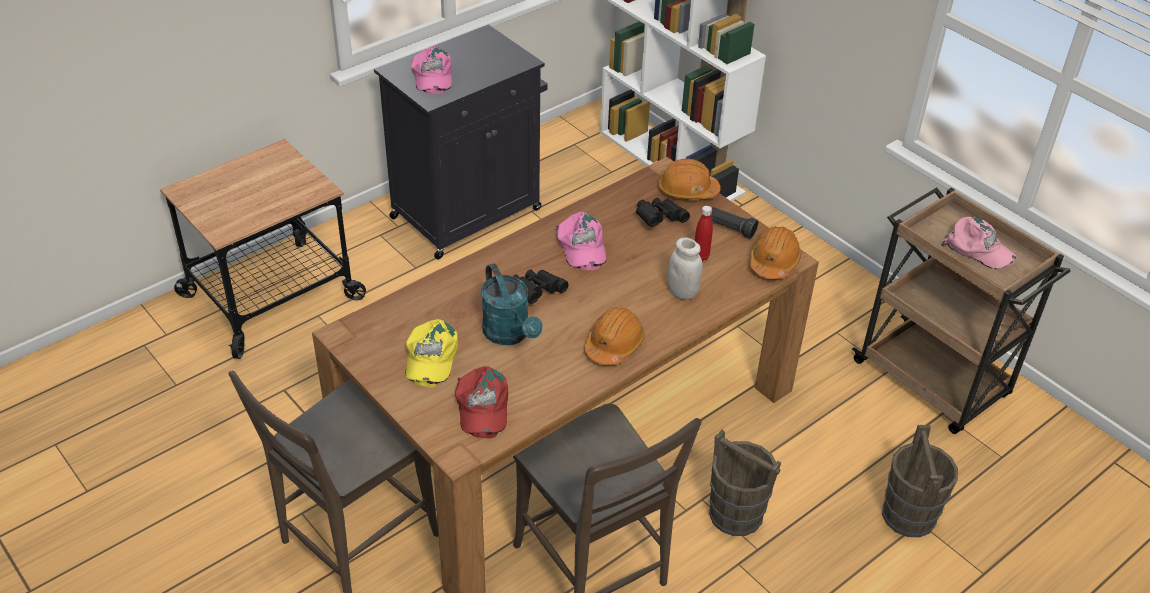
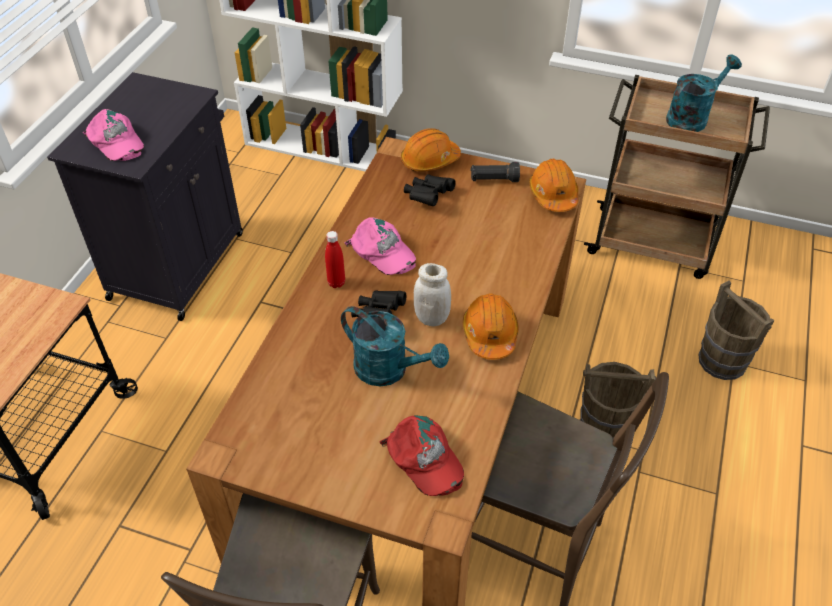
camera: 30 degrees left, 5 degrees up
yellow cap [406,319,458,387] -> none
white jar [668,237,703,300] -> white jar moved to [414,263,451,327]
red bottle [695,206,713,261] -> red bottle moved to [325,231,345,288]
pink cap [941,217,1016,269] -> turquoise watering can [666,54,742,132]

